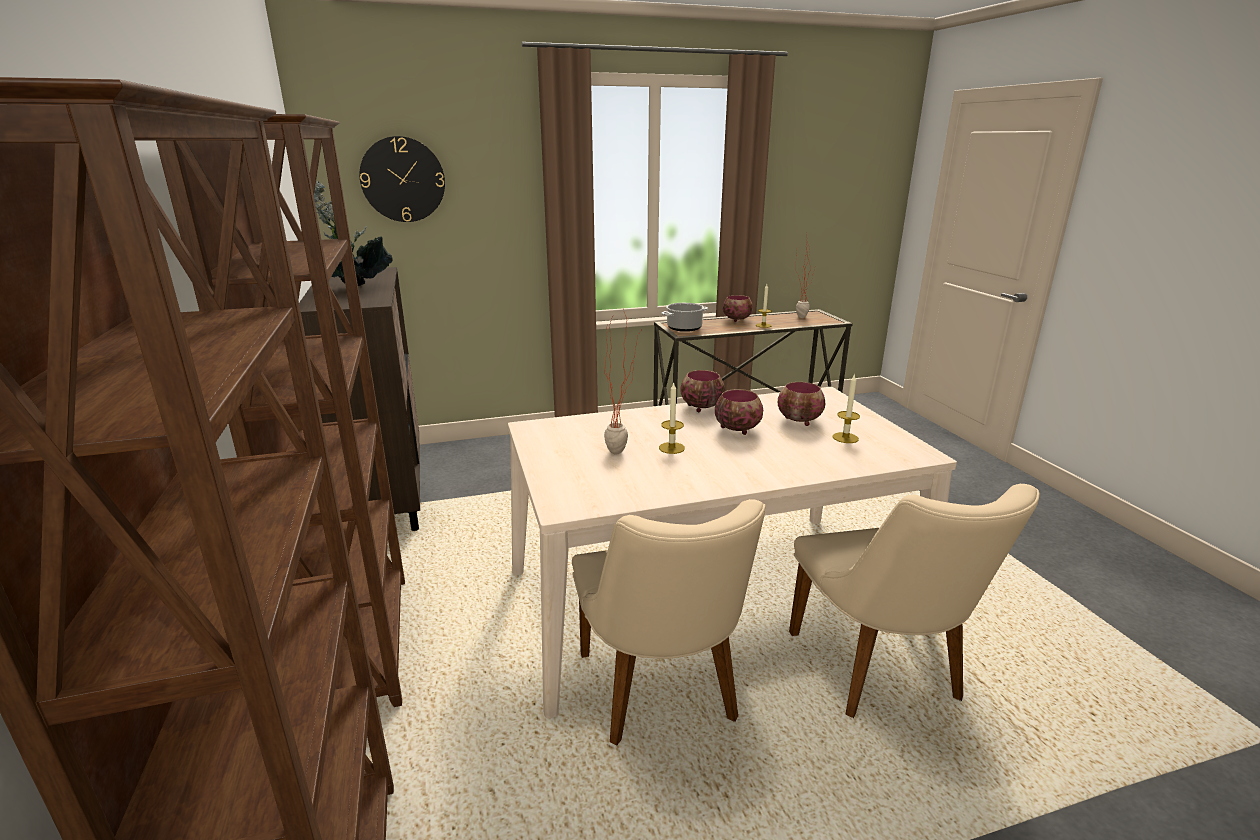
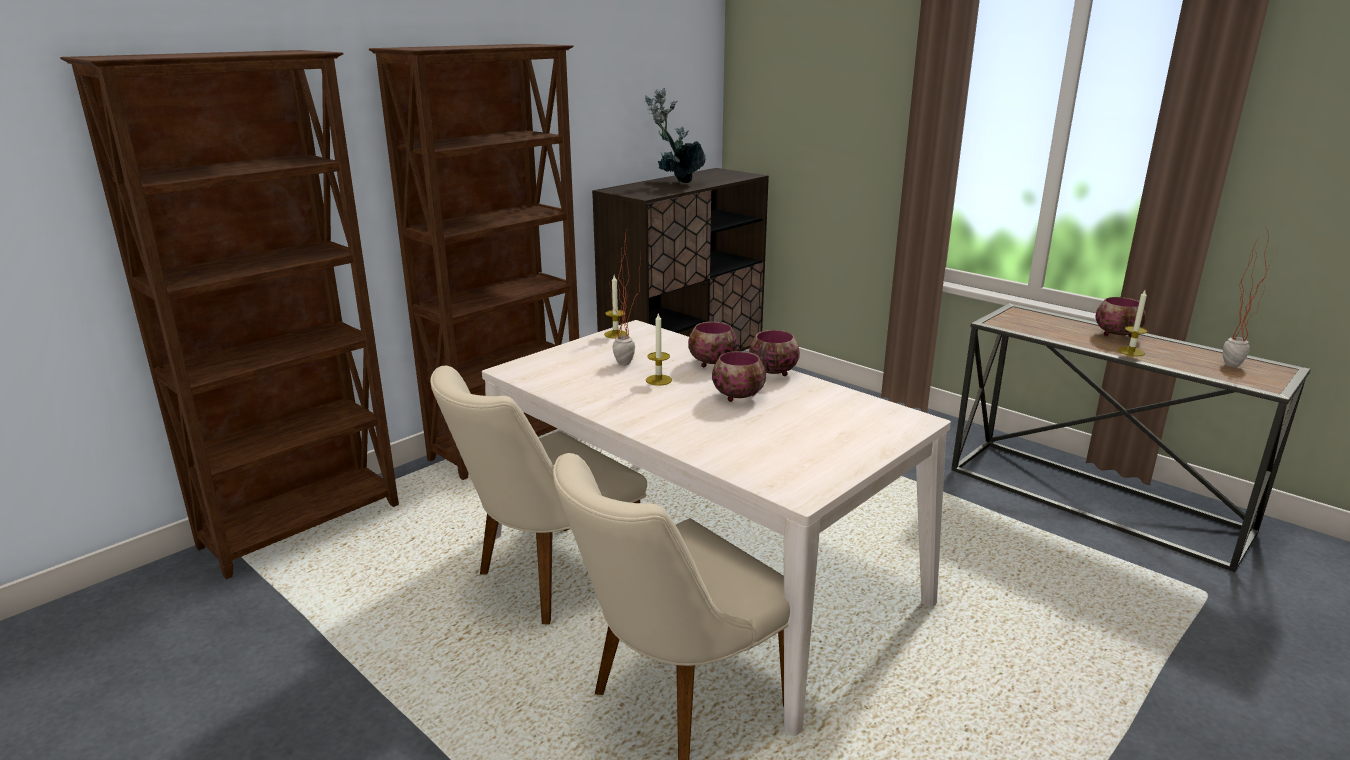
camera: 60 degrees right, 0 degrees up
wall clock [360,136,445,222] -> none
cooking pot [661,303,708,332] -> none
bowl [778,382,826,426] -> bowl moved to [688,322,738,367]
candle [833,373,860,443] -> candle moved to [604,275,626,339]

